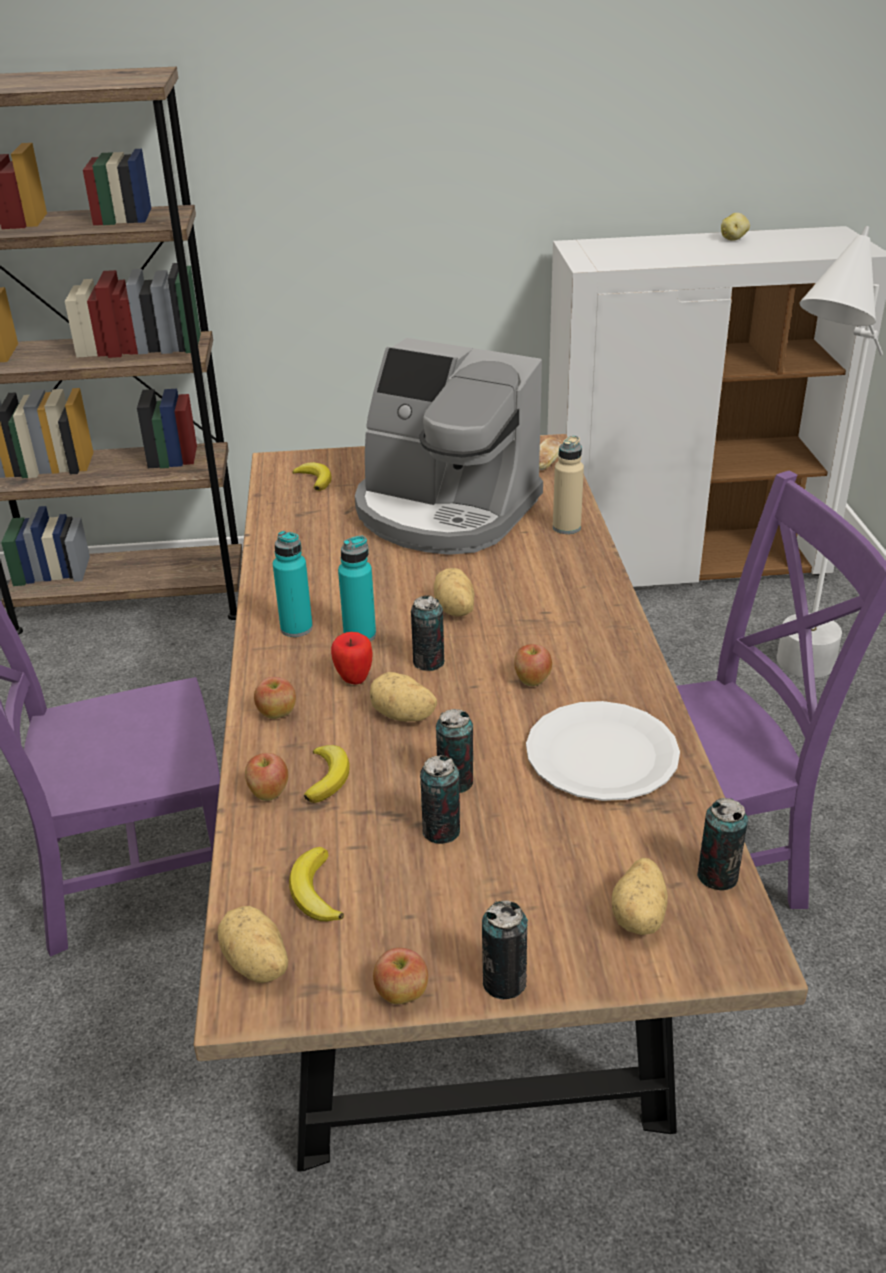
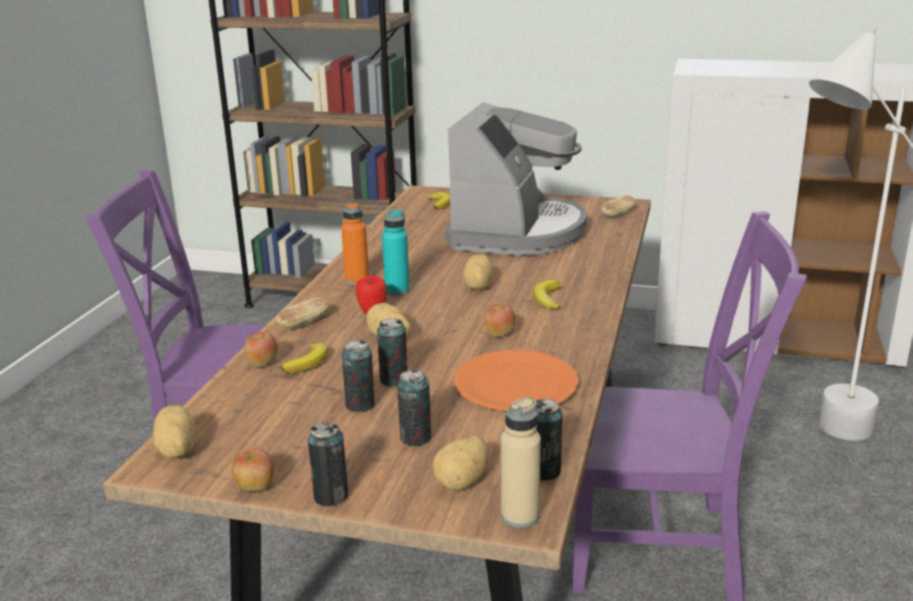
camera: 20 degrees right, 10 degrees down
apple [254,677,296,719] -> bread [277,297,330,328]
turquoise bottle [273,531,313,637] -> orange bottle [341,202,369,285]
banana [289,847,344,921] -> banana moved to [533,280,561,310]
coffee machine [355,338,543,555] -> coffee machine turned 120 degrees counterclockwise [444,102,587,256]
can [411,595,445,671] -> can moved to [397,369,431,446]
white plate [526,701,680,801] -> orange plate [455,350,579,411]
beige bottle [553,436,584,534] -> beige bottle moved to [501,397,541,528]
potato [721,213,750,241] -> none

